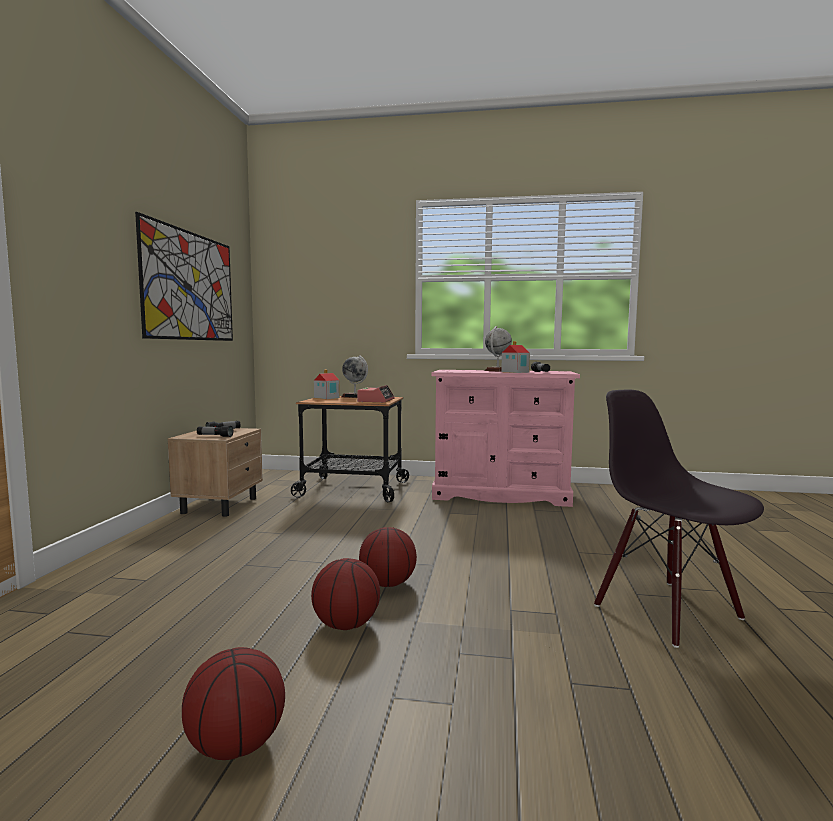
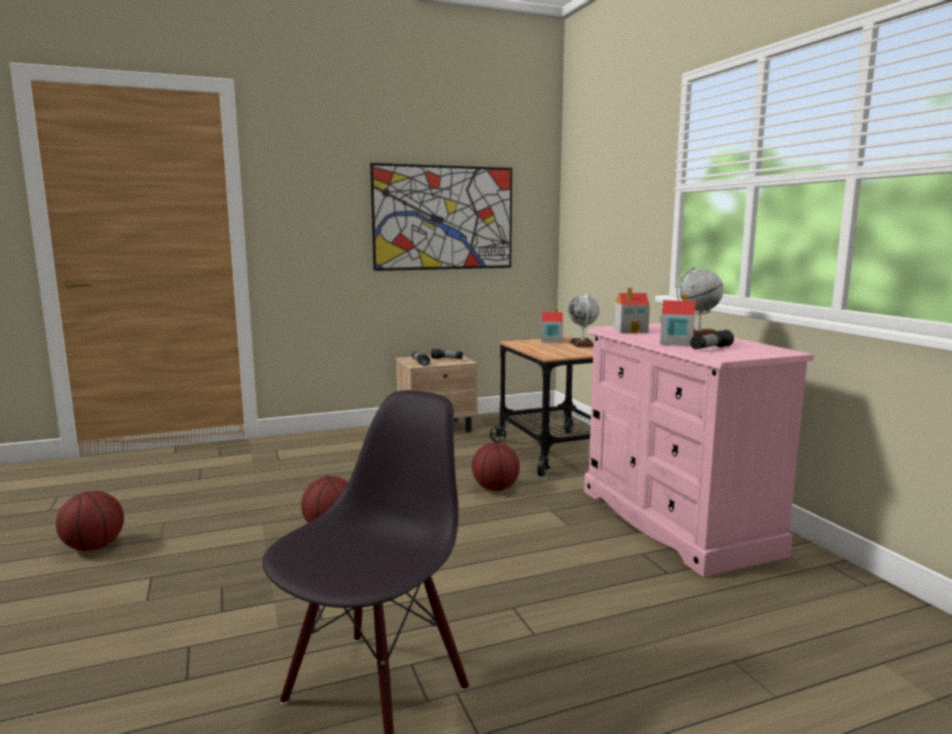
camera: 60 degrees right, 5 degrees up
basketball [311,558,380,630] -> basketball moved to [472,442,520,491]
alarm clock [357,385,395,403] -> none
none -> toy house [614,288,650,333]

